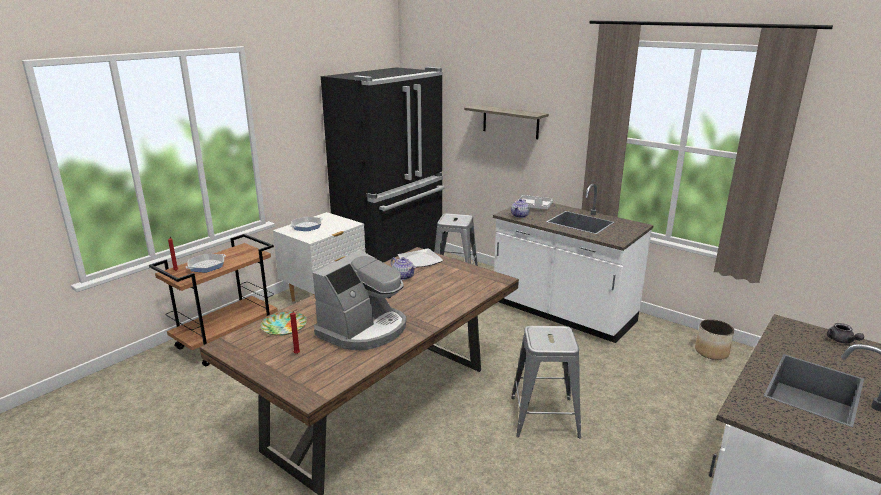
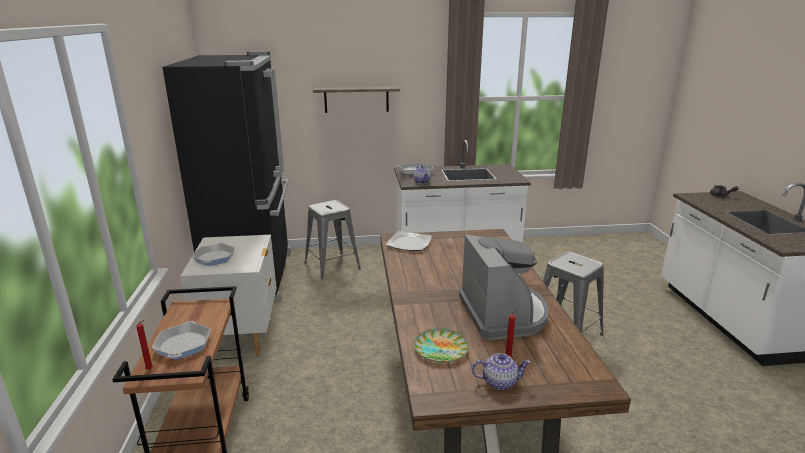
camera: 45 degrees left, 0 degrees up
teapot [391,257,416,280] -> teapot moved to [472,353,531,390]
planter [695,319,734,360] -> none

